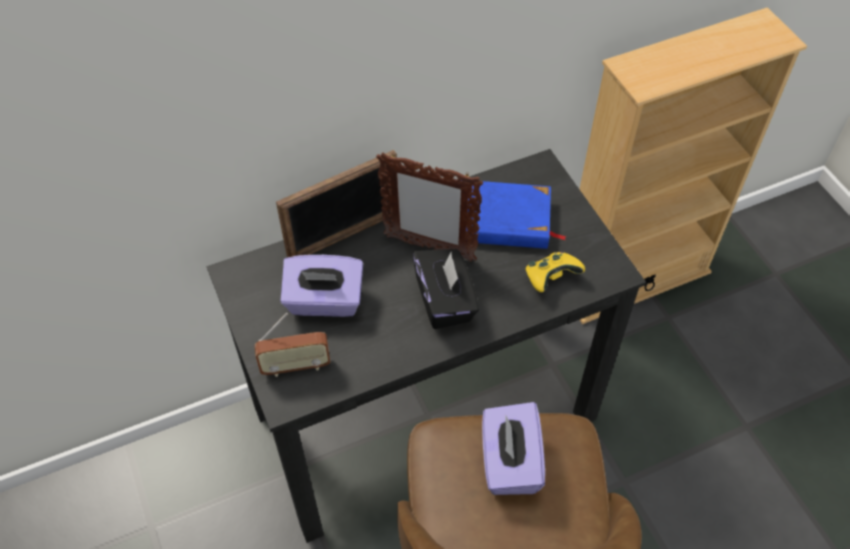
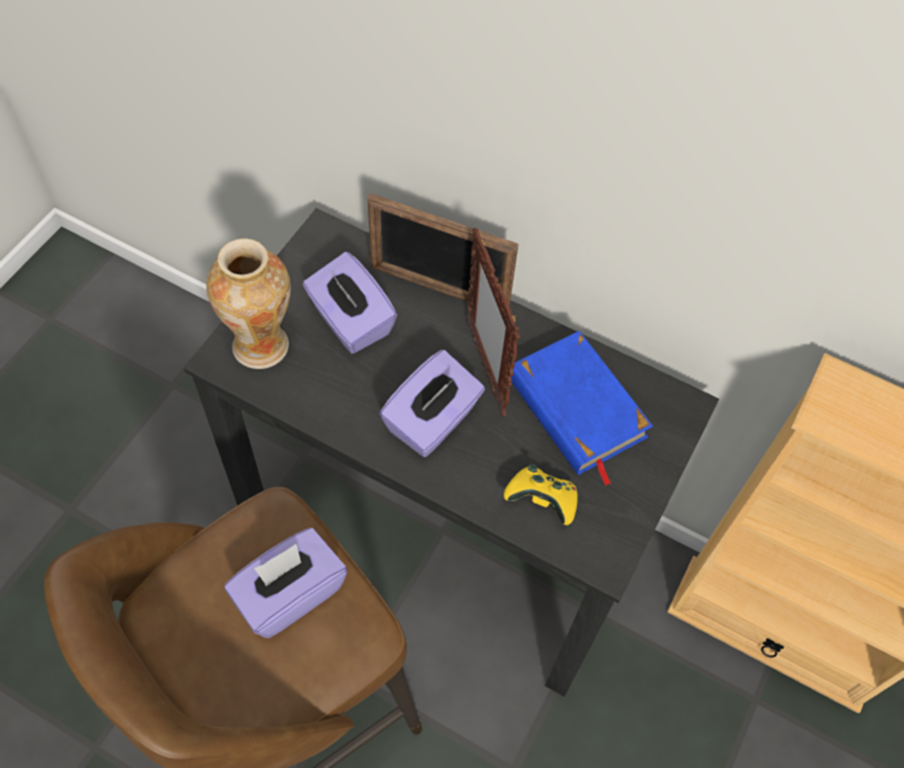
camera: 50 degrees right, 5 degrees up
radio [255,313,331,377] -> vase [206,238,291,369]
black tissue box [413,249,479,329] -> purple tissue box [379,350,485,457]

